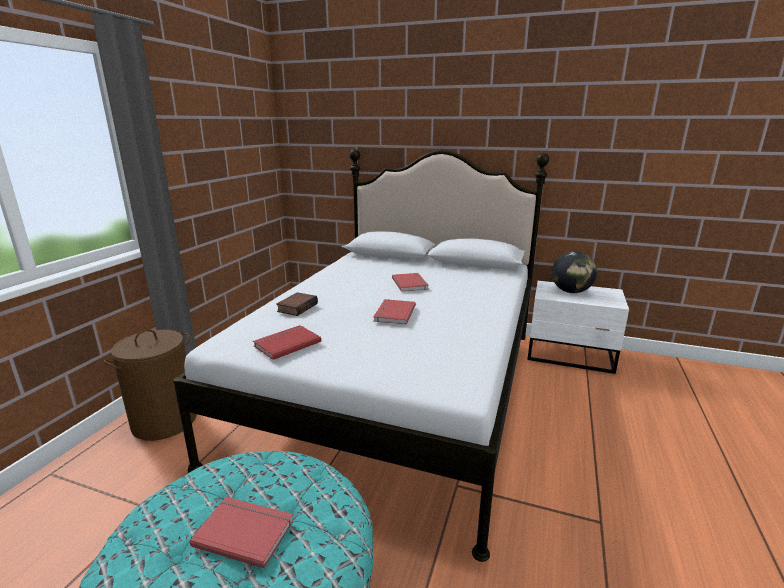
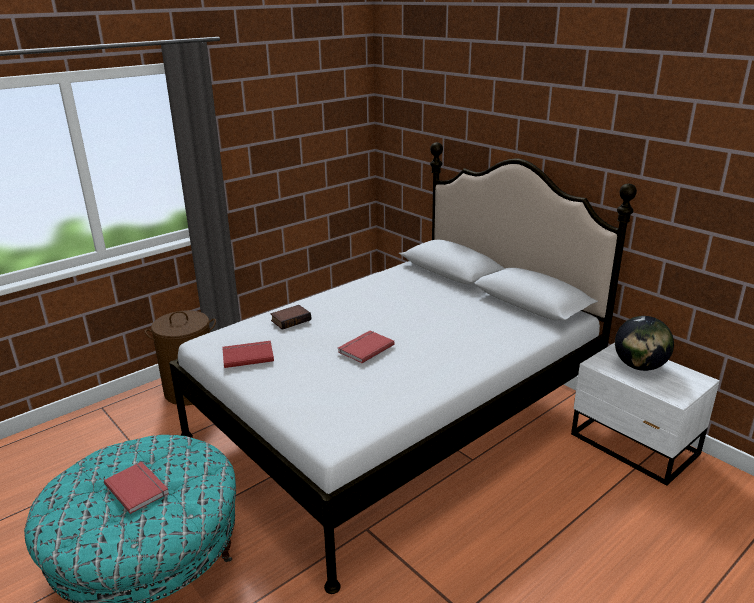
camera: 30 degrees right, 5 degrees up
red book [392,273,429,291] -> none

